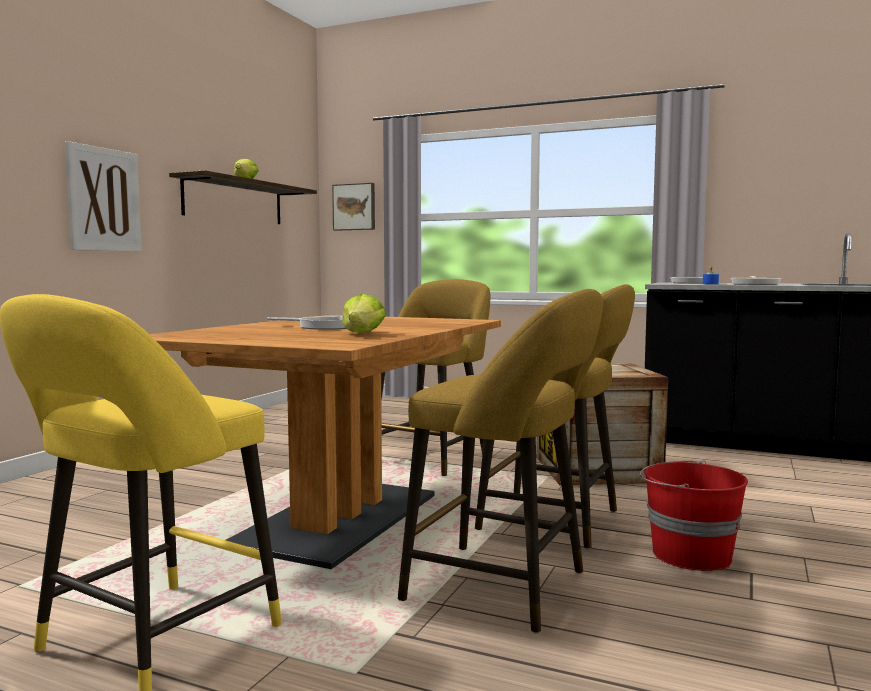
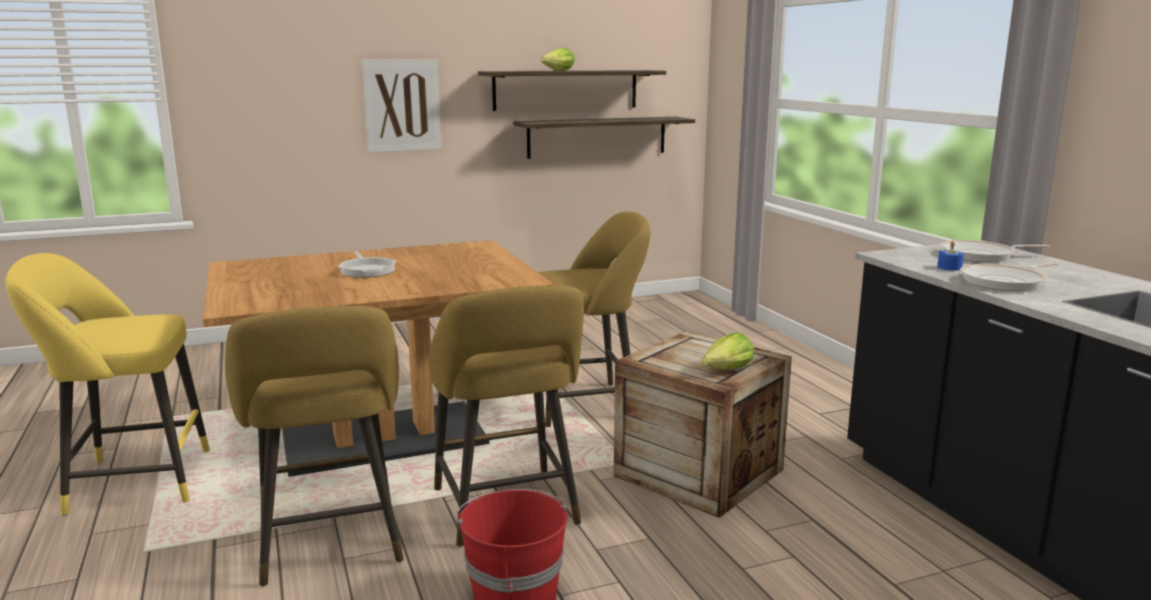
camera: 45 degrees right, 10 degrees up
picture [332,183,375,231] -> none
lettuce [342,294,386,333] -> lettuce moved to [701,332,754,369]
none -> shelf [513,117,695,159]

